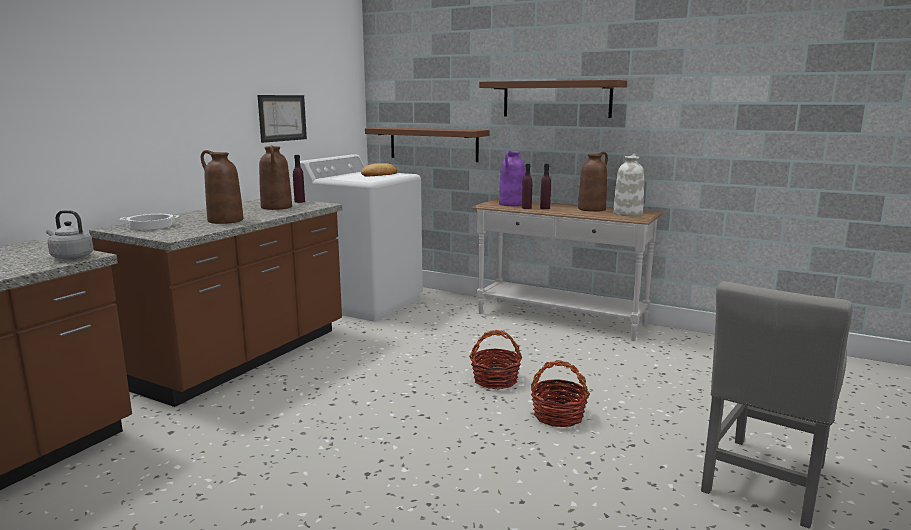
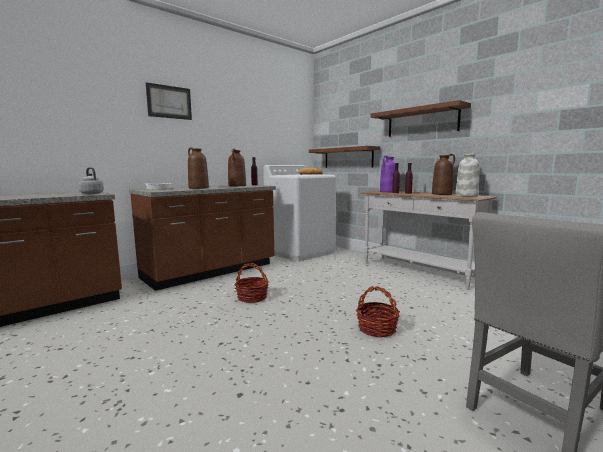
camera: 20 degrees right, 5 degrees down
picture [258,95,307,143] -> picture moved to [146,82,192,120]
basket [469,330,522,390] -> basket moved to [234,263,269,303]

